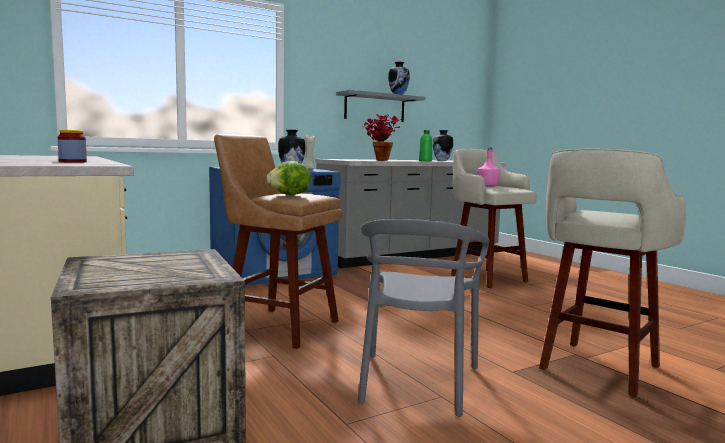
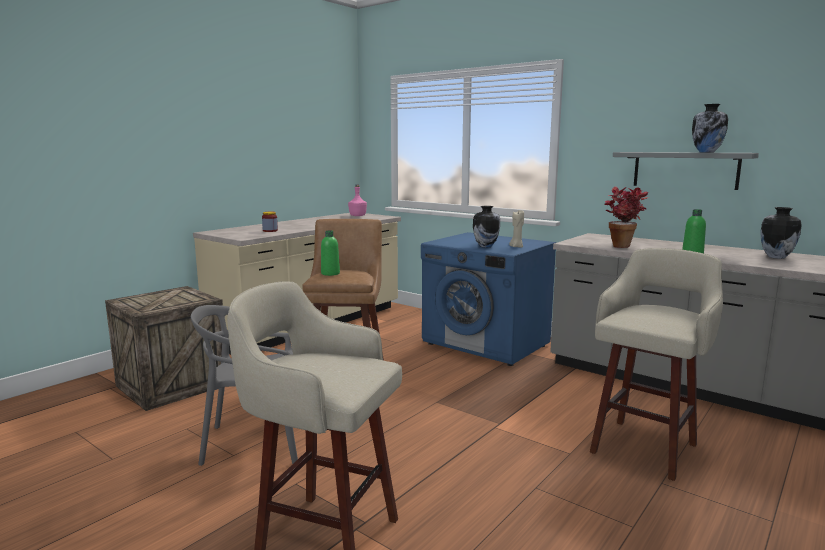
camera: 70 degrees right, 5 degrees up
lettuce [267,161,311,195] -> green bottle [321,230,340,276]
pink bottle [477,148,500,186] -> pink bottle moved to [348,184,367,216]

